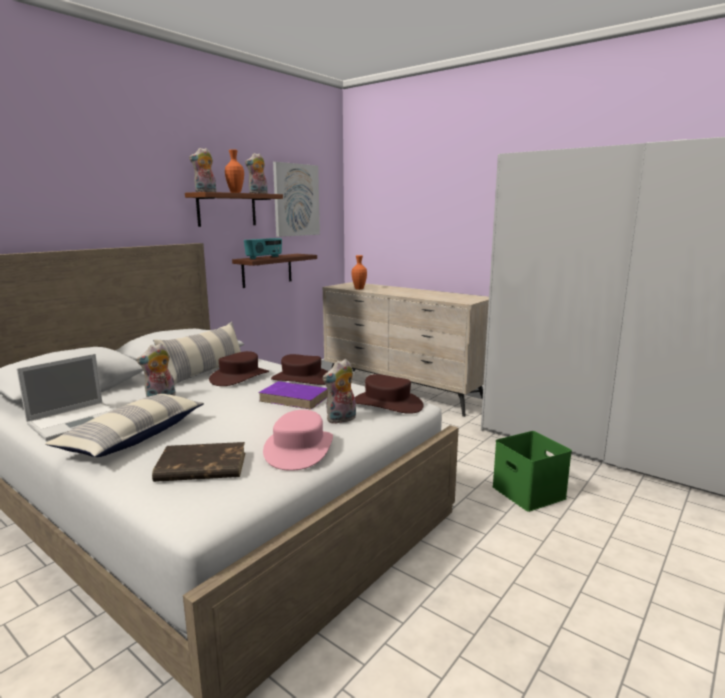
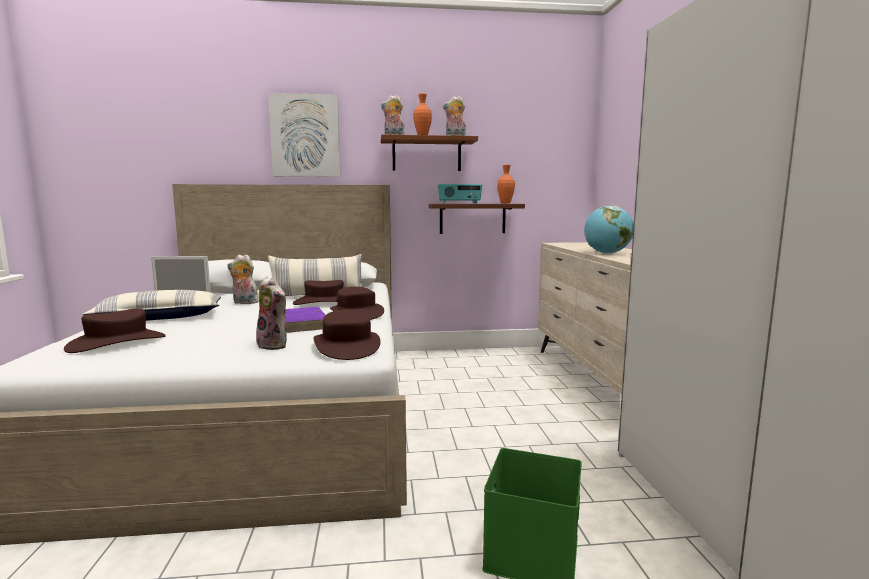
camera: 45 degrees right, 5 degrees down
brown book [152,442,245,482] -> brown hat [64,308,166,353]
pink hat [263,410,333,471] -> none
picture [273,162,320,237] -> picture moved to [268,93,341,177]
plush toy [322,359,356,424] -> plush toy turned 150 degrees counterclockwise [256,277,287,350]
orange vase [351,255,367,290] -> orange vase moved to [497,165,515,204]
none -> globe [584,206,634,254]

